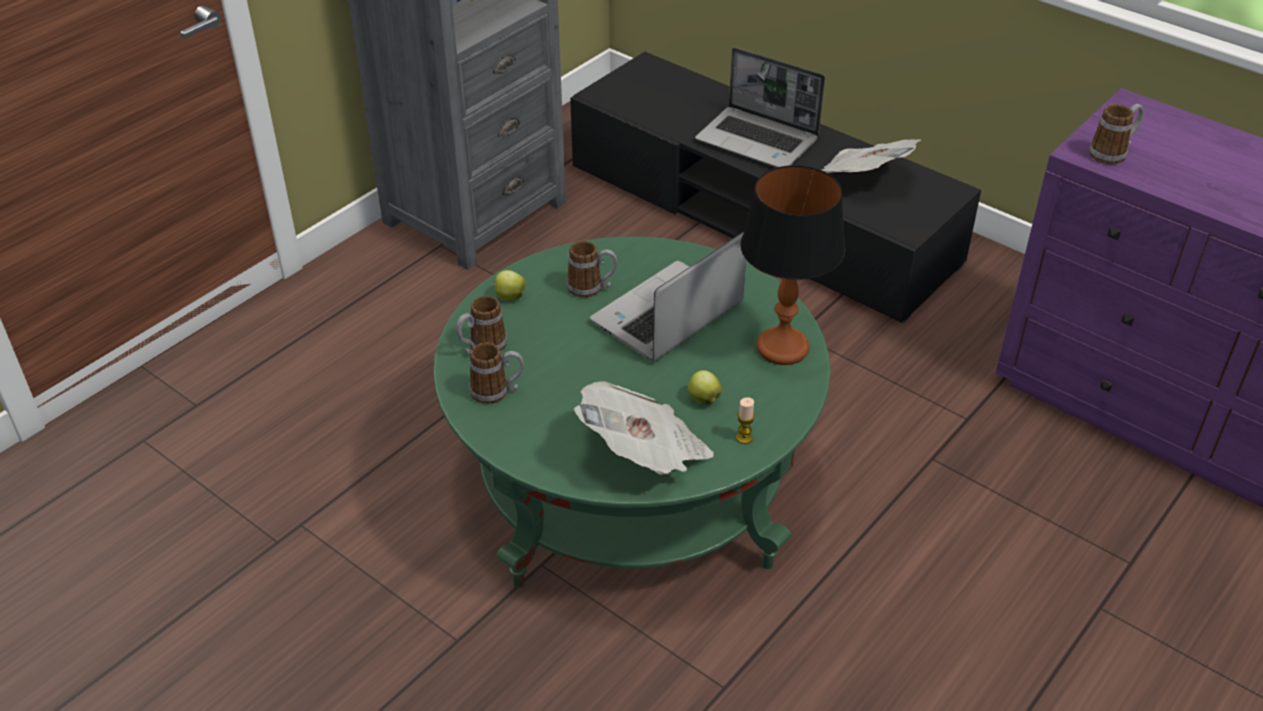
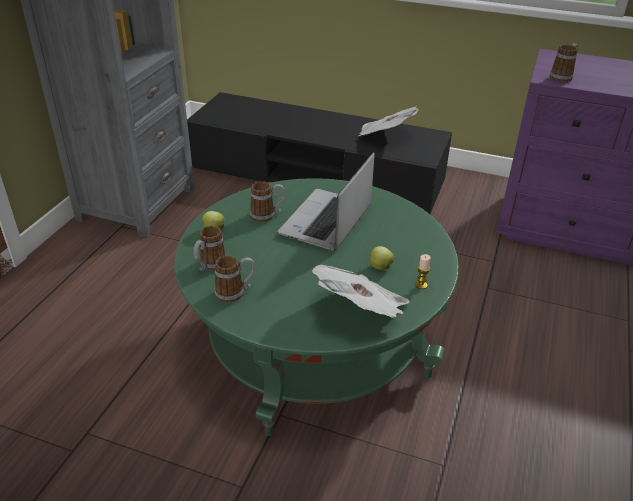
camera: 20 degrees left, 5 degrees down
laptop [695,47,825,167] -> none
table lamp [741,165,845,365] -> none

